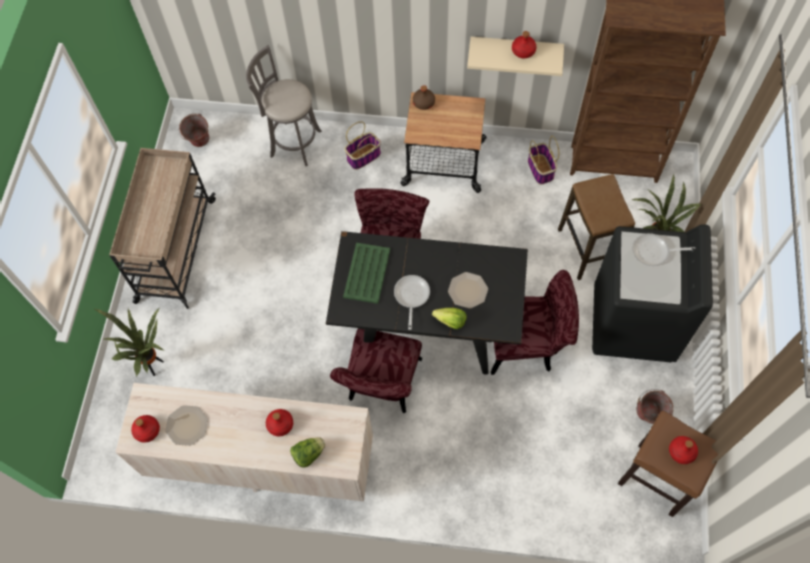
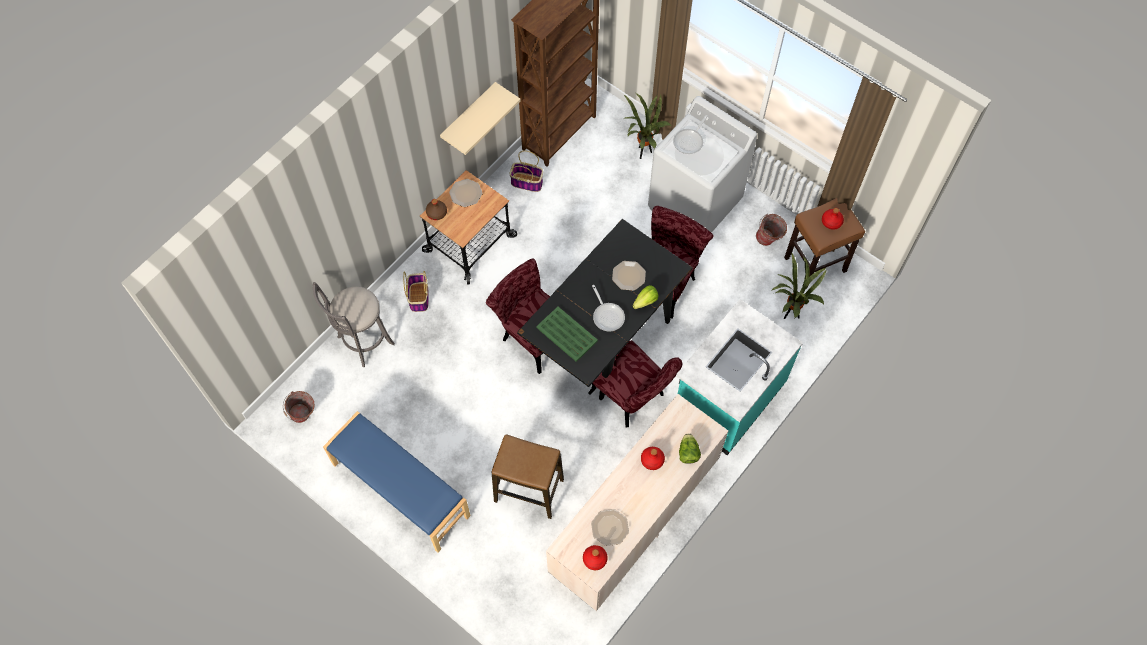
camera: 60 degrees left, 0 degrees up
potted plant [95,308,164,377] -> potted plant moved to [771,251,827,319]
beige cart [109,148,216,309] -> blue bench [323,411,471,552]
frying pan [394,275,430,330] -> frying pan turned 150 degrees counterclockwise [592,285,625,332]
red bottle [512,31,537,58] -> none
stool [558,174,635,280] -> stool moved to [492,435,564,519]
black washing machine [592,224,713,363] -> white washing machine [648,96,757,233]
none -> plate [449,179,482,207]
none -> turquoise counter [676,299,803,455]

